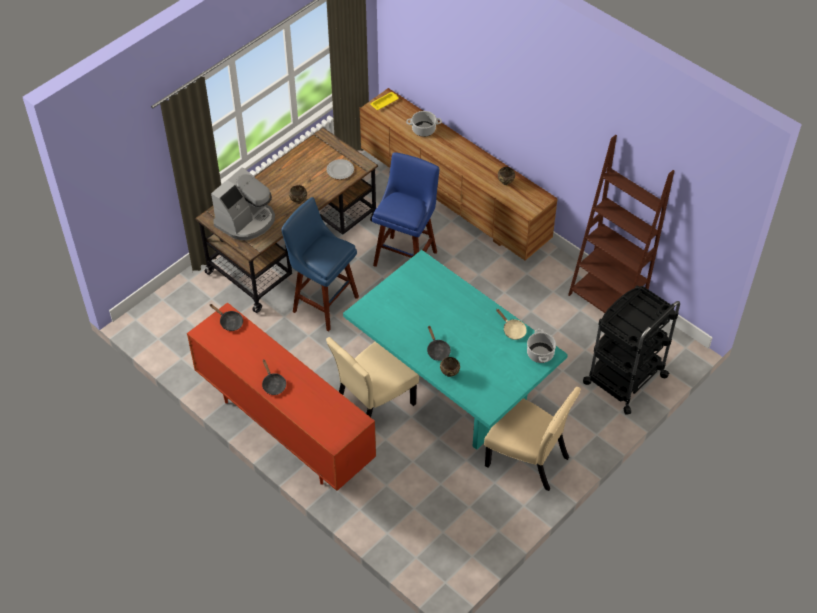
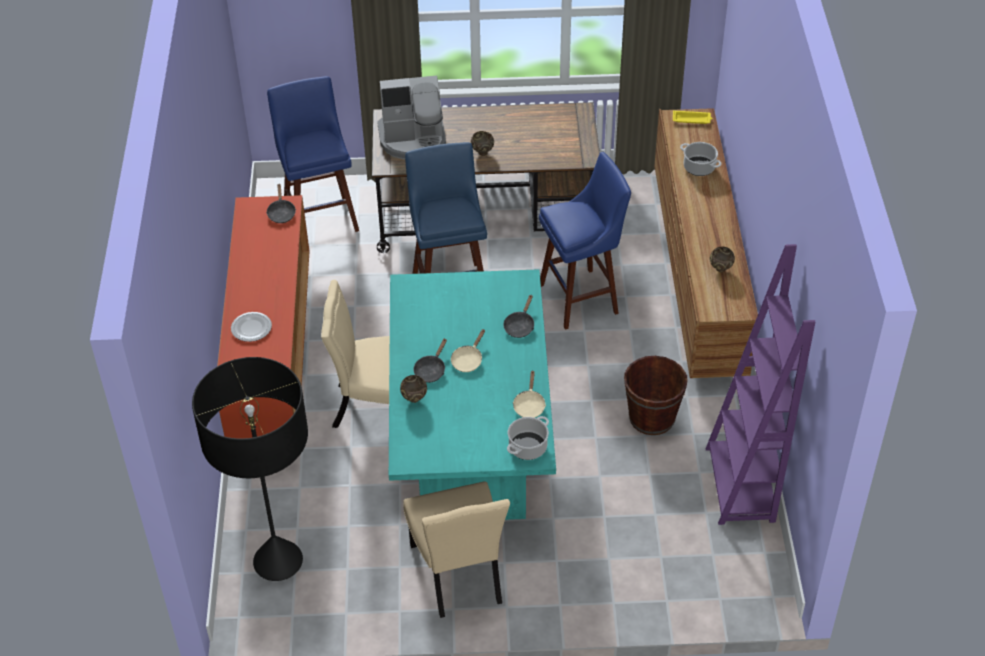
camera: 45 degrees right, 5 degrees down
black frying pan [262,360,286,395] -> black frying pan moved to [504,294,534,338]
plate [326,159,354,179] -> plate moved to [231,312,272,342]
brown bookcase [568,135,674,313] -> purple bookcase [706,244,815,525]
black cart [583,286,680,415] -> none
none -> black floor lamp [192,357,308,581]
none -> blue stool [267,76,359,232]
none -> beige frying pan [451,329,485,372]
none -> brown bucket [624,356,688,435]

